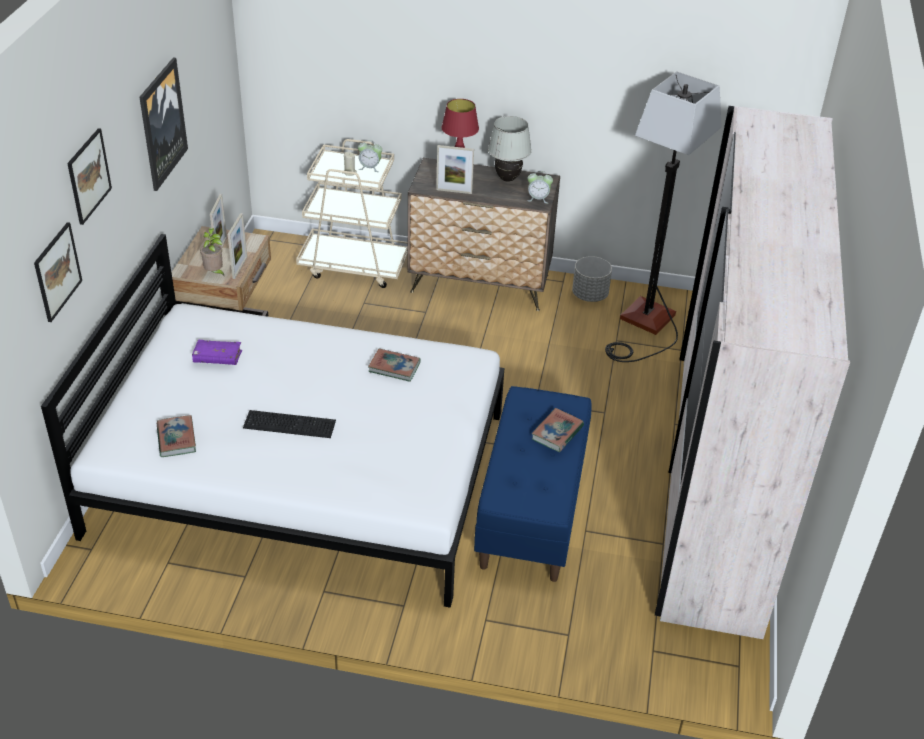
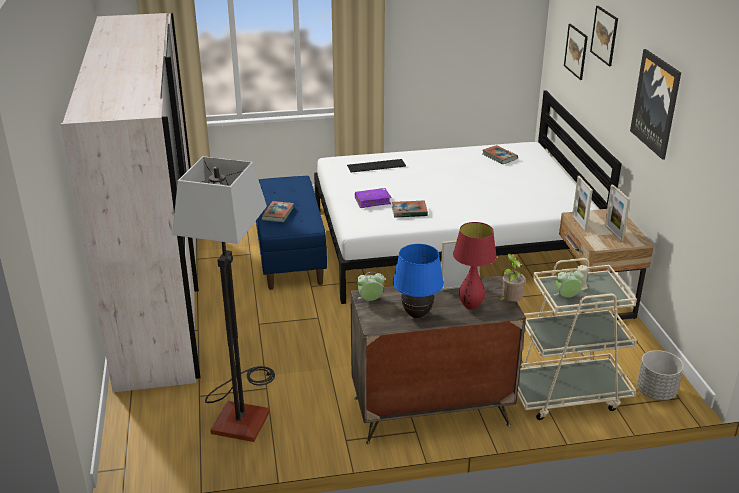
camera: 160 degrees right, 10 degrees down
purple book [192,340,242,365] -> purple book moved to [355,188,392,208]
potted plant [200,228,225,277] -> potted plant moved to [498,253,526,301]
keyboard [243,410,336,438] -> keyboard moved to [347,159,406,172]
white table lamp [488,116,532,182] -> blue table lamp [393,244,444,318]
grey planter [572,256,612,302] -> grey planter moved to [637,350,683,400]

